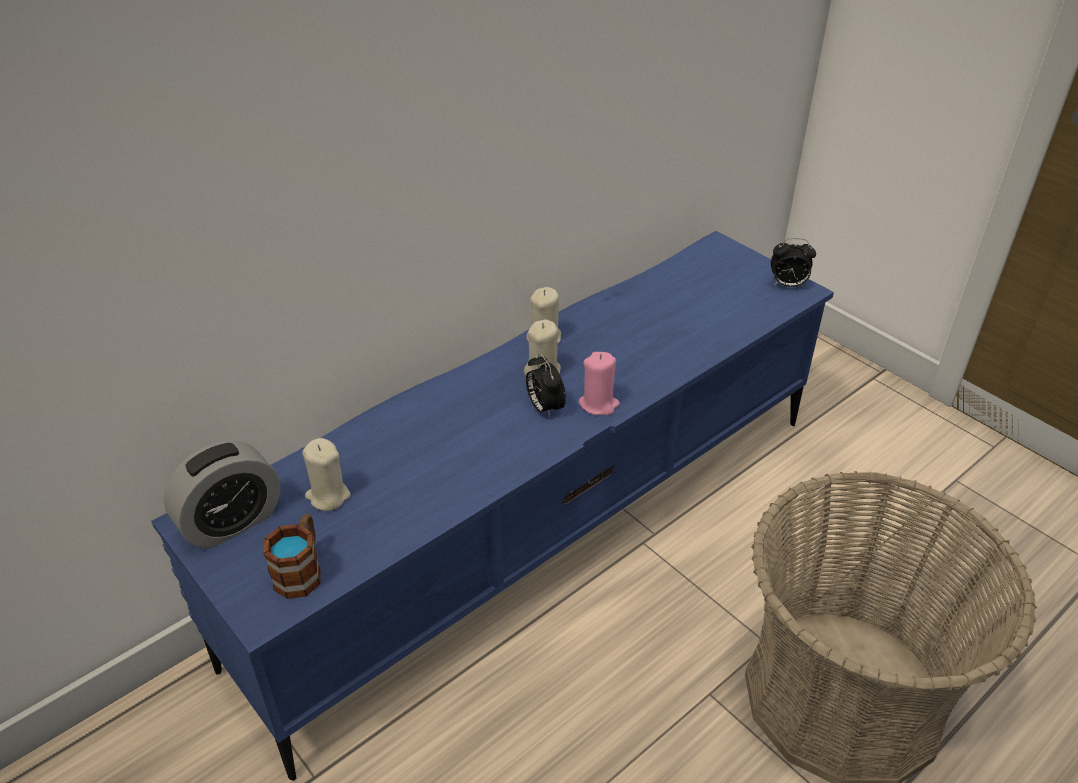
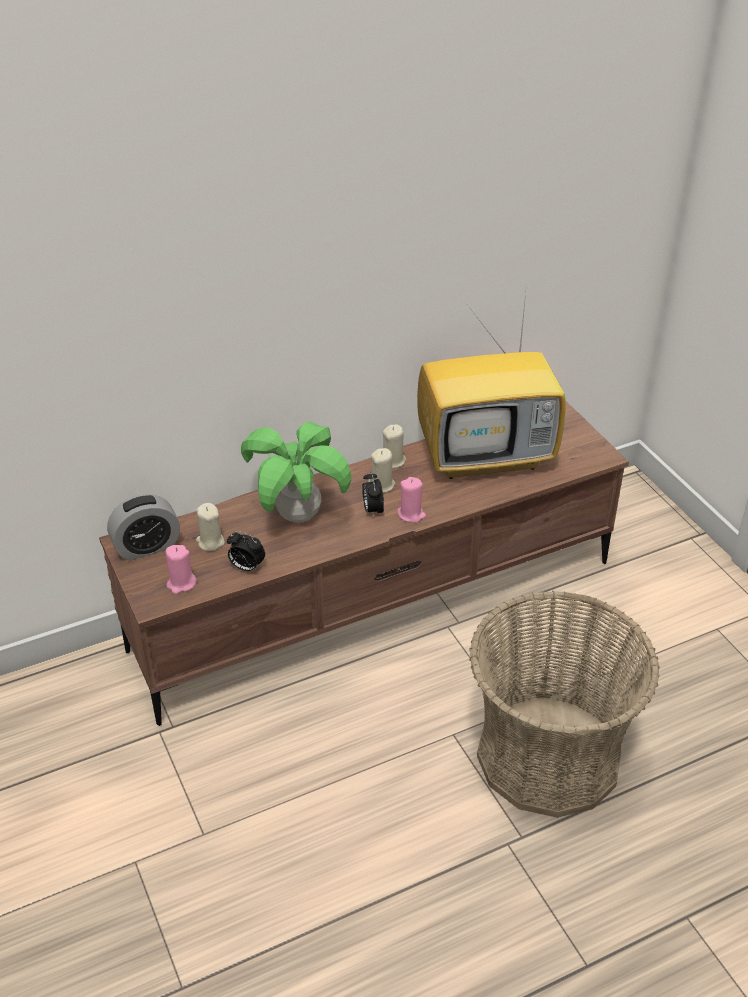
camera: 15 degrees right, 0 degrees up
blue tv stand [151,231,834,781] -> brown tv stand [99,400,629,726]
mug [263,514,321,599] -> pink candle [166,545,197,594]
alarm clock [771,238,816,287] -> alarm clock moved to [227,531,265,572]
none -> potted plant [241,422,352,523]
none -> television [417,293,566,479]

